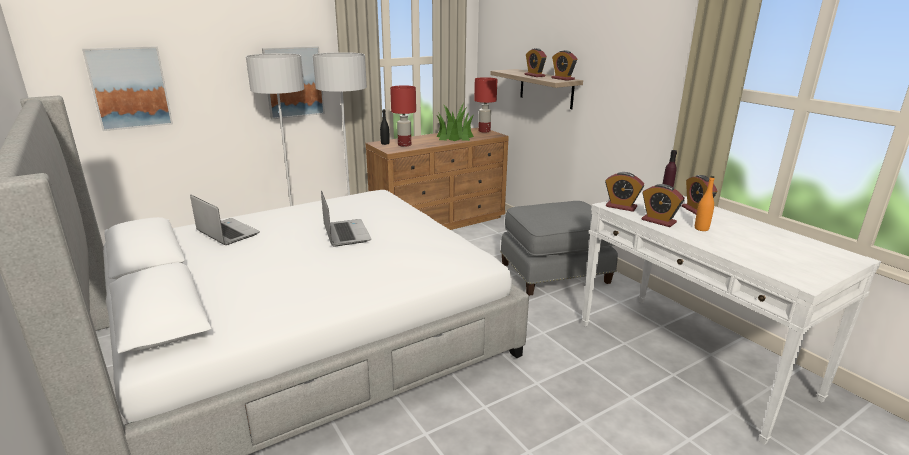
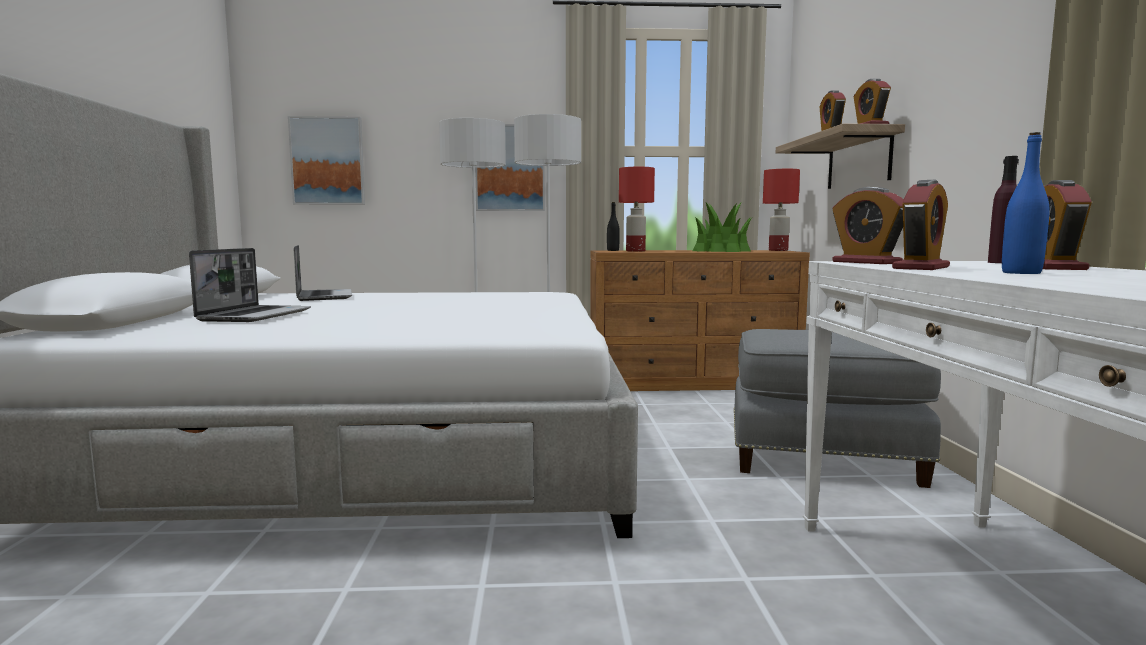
camera: 30 degrees right, 15 degrees down
laptop [321,190,371,247] -> laptop moved to [189,248,311,322]
alarm clock [642,184,684,227] -> alarm clock turned 120 degrees counterclockwise [892,179,950,270]
orange bottle [695,176,715,231] -> blue bottle [1002,132,1049,274]

